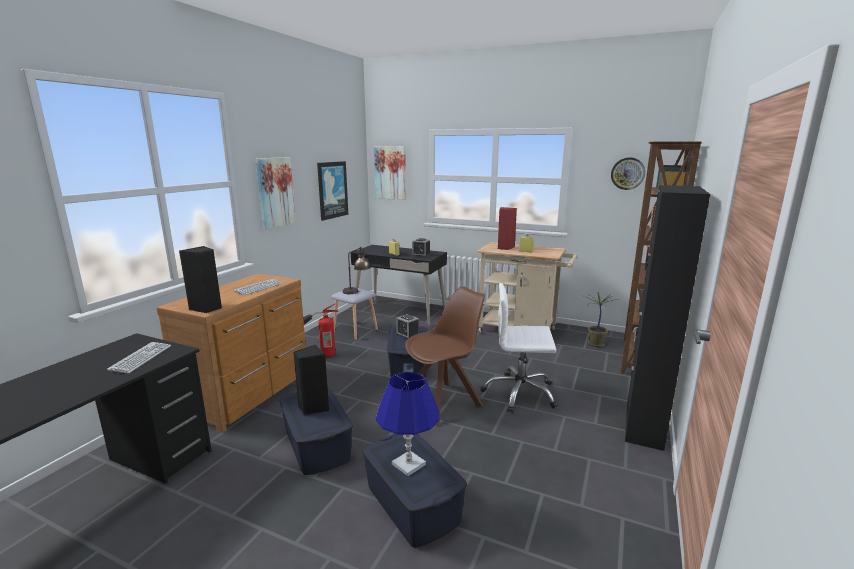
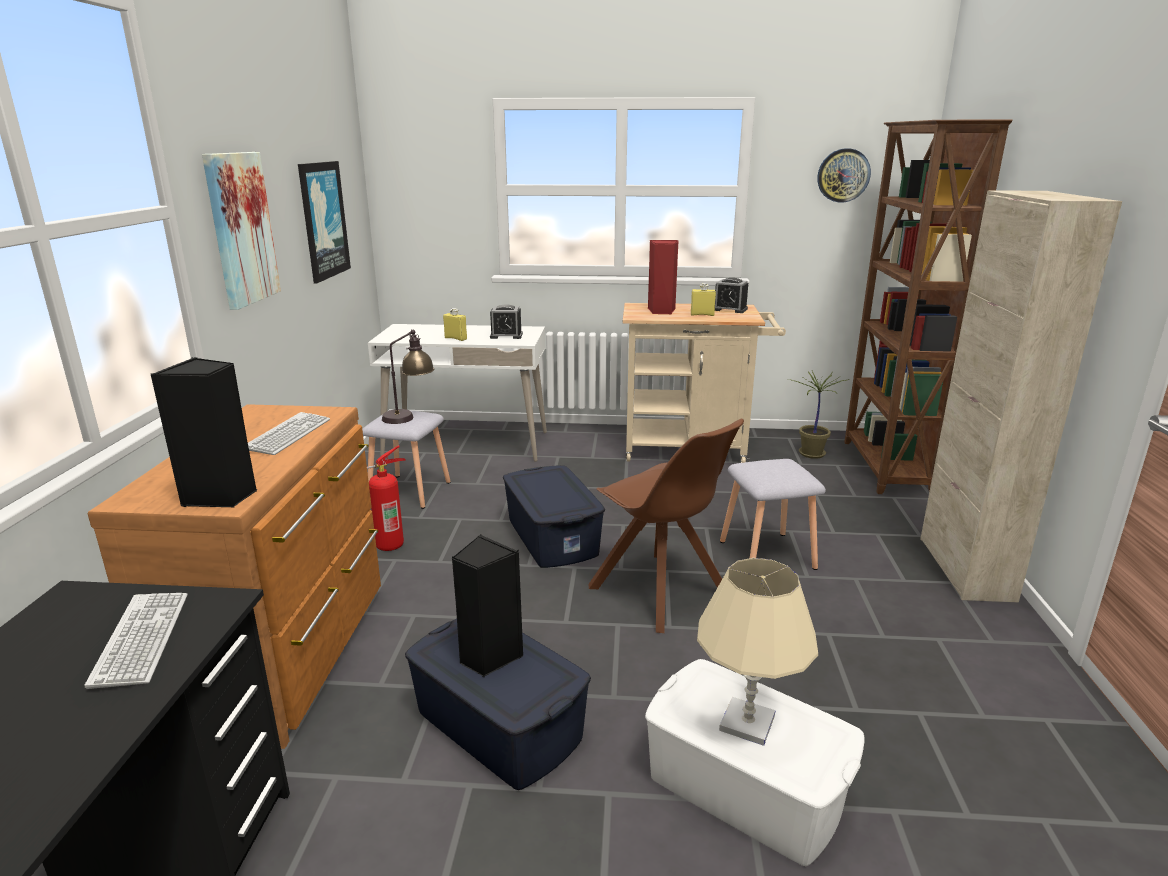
camera: 20 degrees left, 5 degrees up
black desk [351,245,447,326] -> white desk [368,324,547,462]
blue storage box [362,434,467,548] -> white storage box [645,659,864,866]
picture [374,146,406,200] -> none
blue table lamp [376,372,439,476] -> beige table lamp [697,558,818,746]
alarm clock [396,314,419,339] -> alarm clock moved to [715,278,748,313]
brown chair [405,286,485,426] -> brown chair turned 105 degrees clockwise [588,419,744,633]
white office chair [480,283,558,413] -> grey stool [720,459,826,570]
black cabinet [625,185,710,451] -> beige cabinet [920,190,1122,602]

